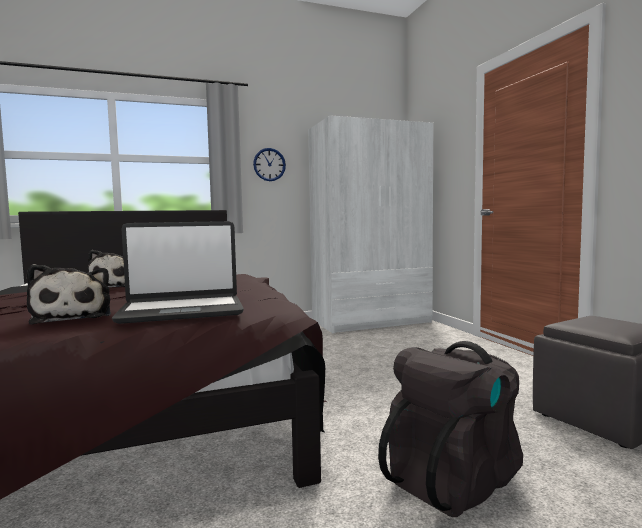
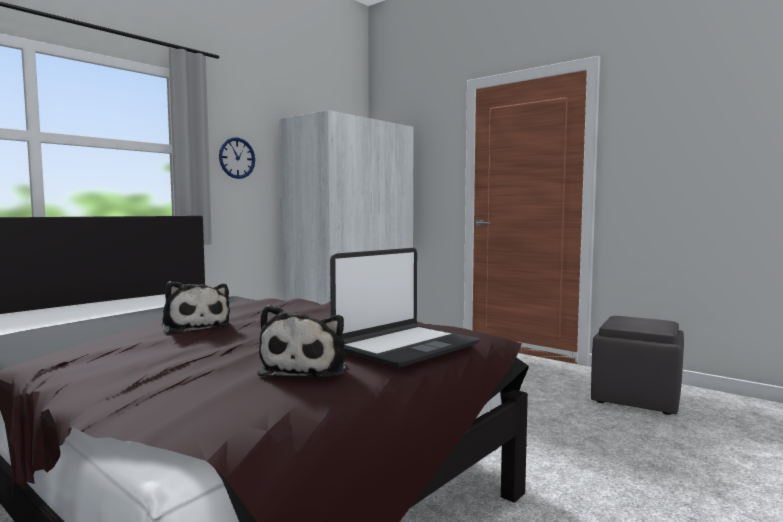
camera: 30 degrees left, 0 degrees up
plush toy [27,264,111,325] -> plush toy turned 60 degrees clockwise [258,305,346,378]
black backpack [378,341,523,517] -> none

